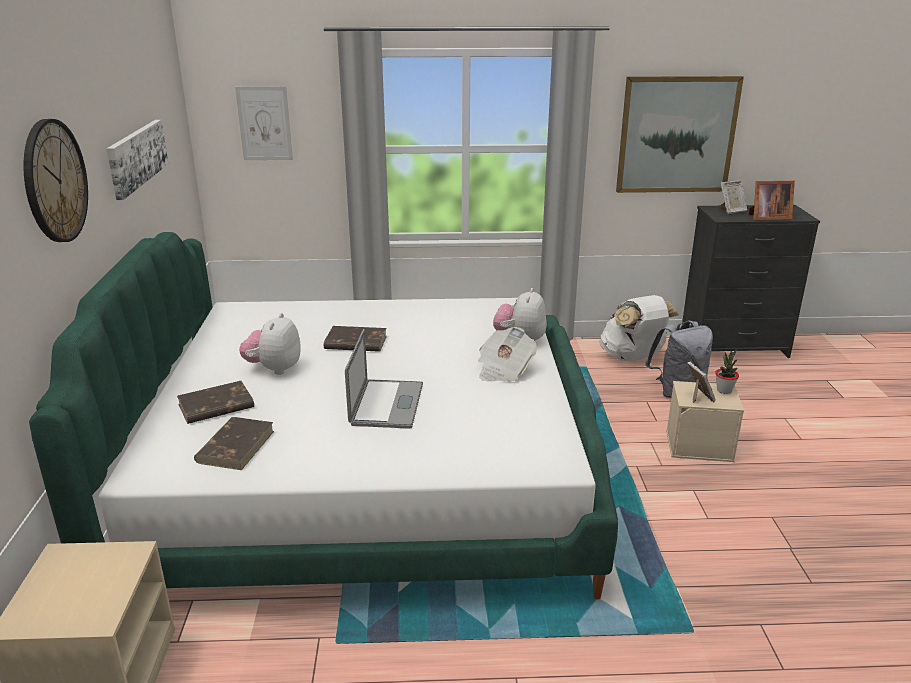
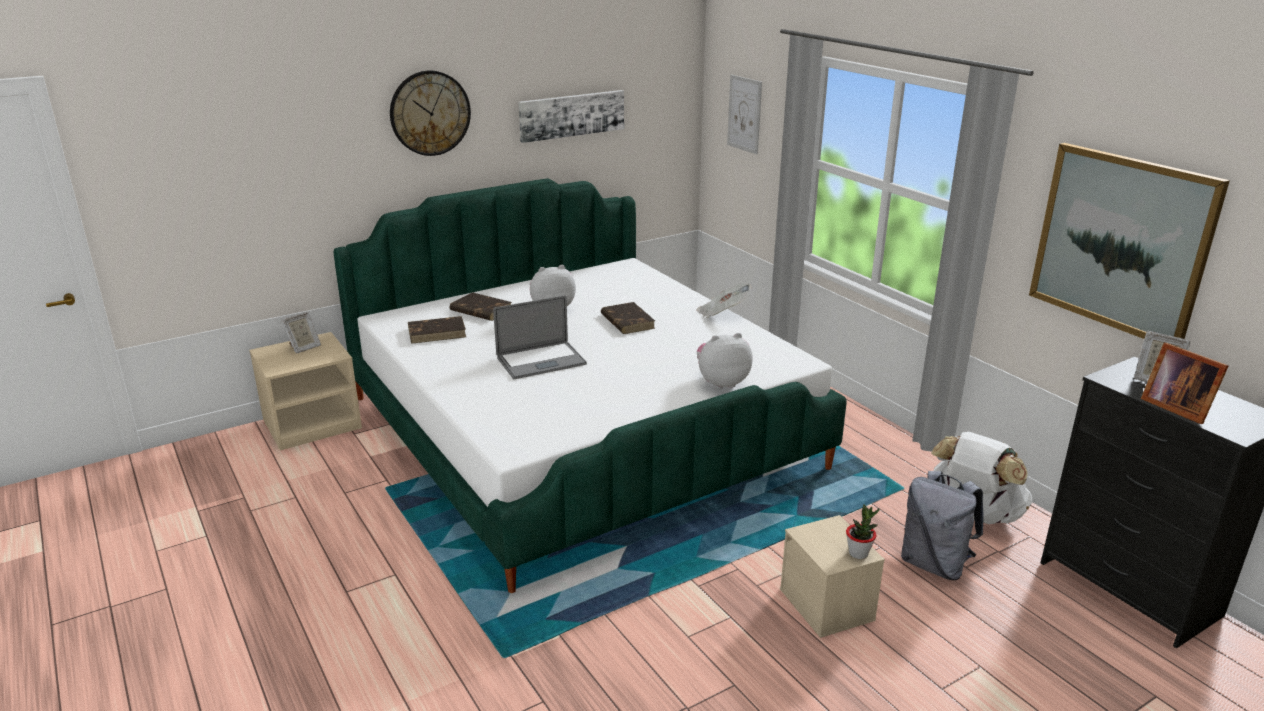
camera: 60 degrees right, 0 degrees up
newspaper [478,327,537,382] -> newspaper moved to [697,283,752,318]
picture frame [687,362,716,403] -> picture frame moved to [281,312,321,354]

